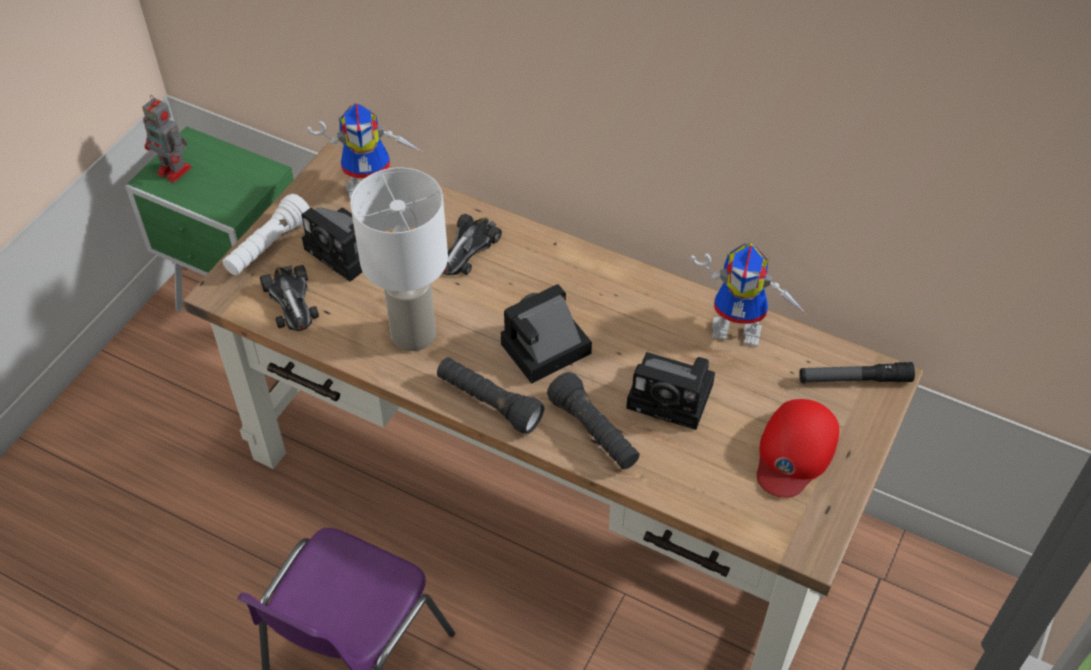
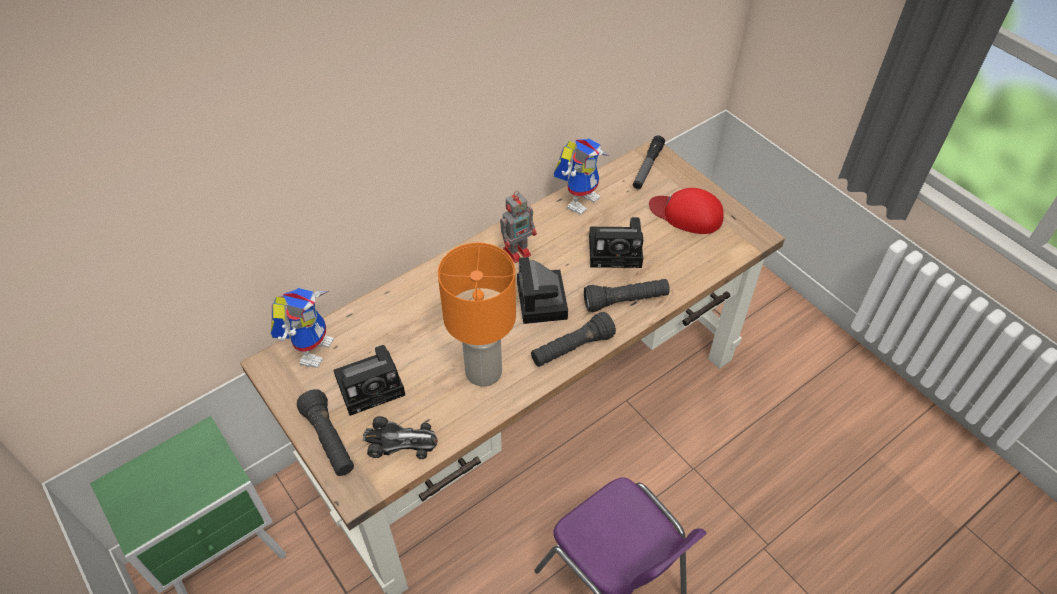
camera: 65 degrees left, 0 degrees up
toy robot [142,95,192,183] -> toy robot moved to [500,191,537,263]
white flashlight [223,194,310,275] -> black flashlight [297,389,354,476]
white table lamp [350,168,448,351] -> orange table lamp [438,243,516,387]
toy car [442,214,502,275] -> none
camera [626,352,715,430] -> camera turned 45 degrees clockwise [589,217,643,268]
red cap [757,399,839,498] -> red cap turned 150 degrees clockwise [649,188,724,234]

